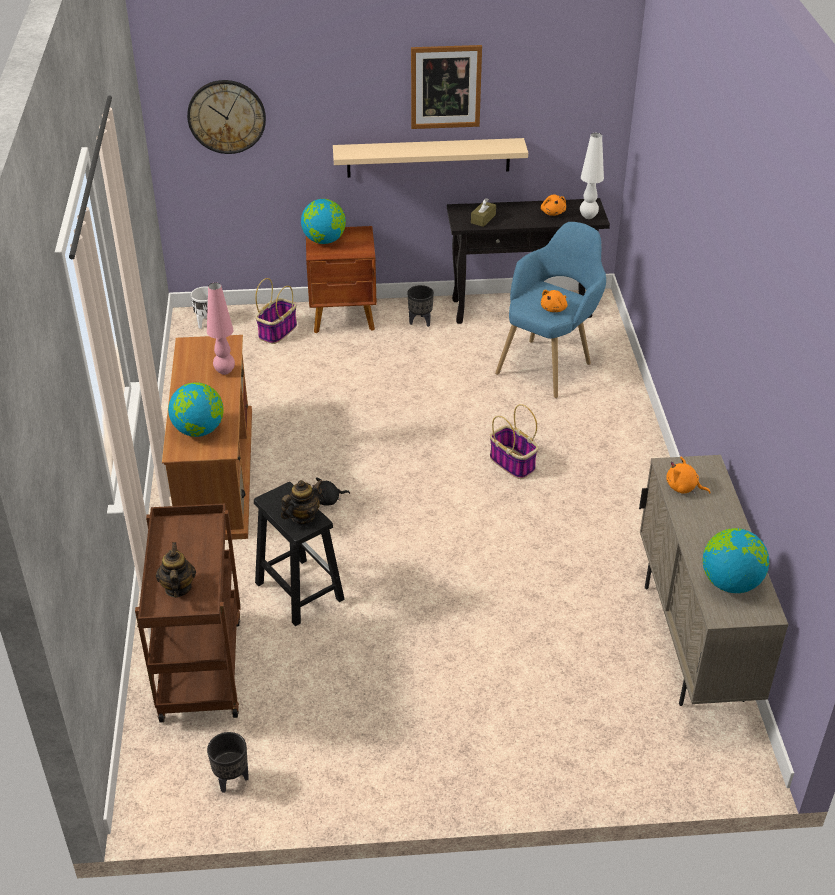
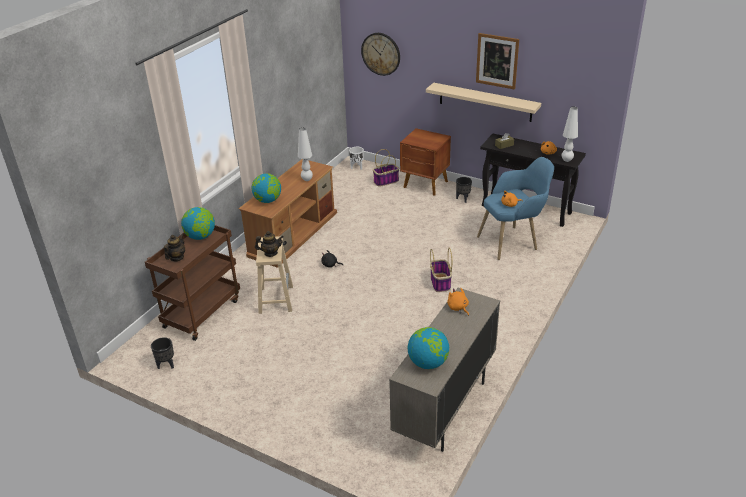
camera: 35 degrees right, 5 degrees down
pink table lamp [207,283,235,375] -> white table lamp [298,128,313,181]
black stool [254,482,345,626] -> beige stool [256,236,293,314]
globe [301,199,346,244] -> globe moved to [181,207,215,240]

